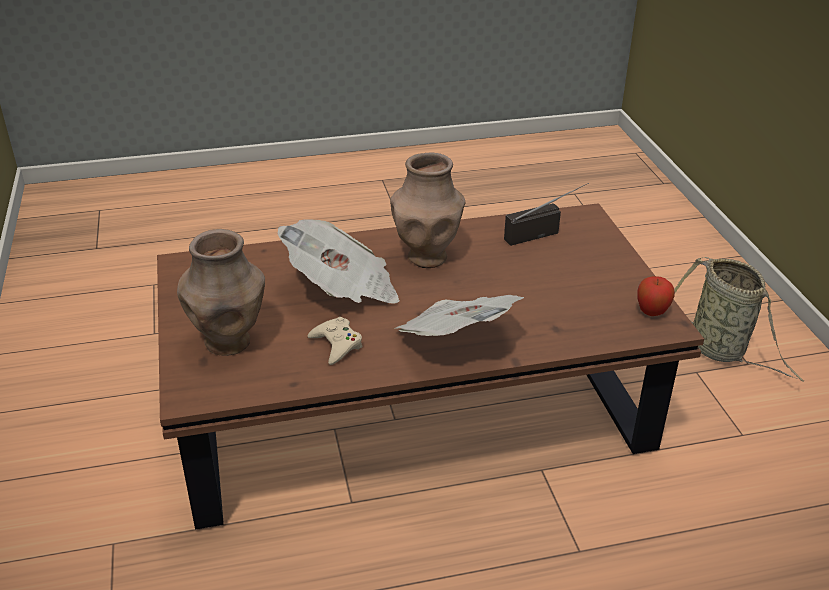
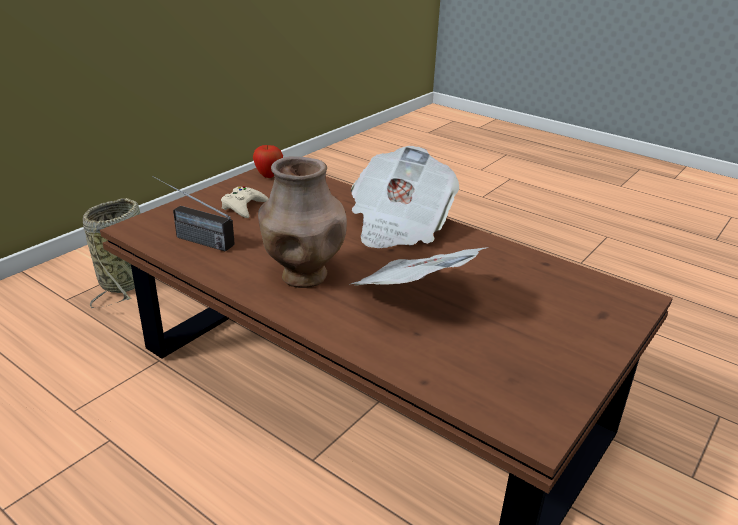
camera: 130 degrees left, 5 degrees down
brown vase [177,229,265,356] -> none
beige game controller [308,317,362,365] -> beige game controller moved to [221,186,269,218]

